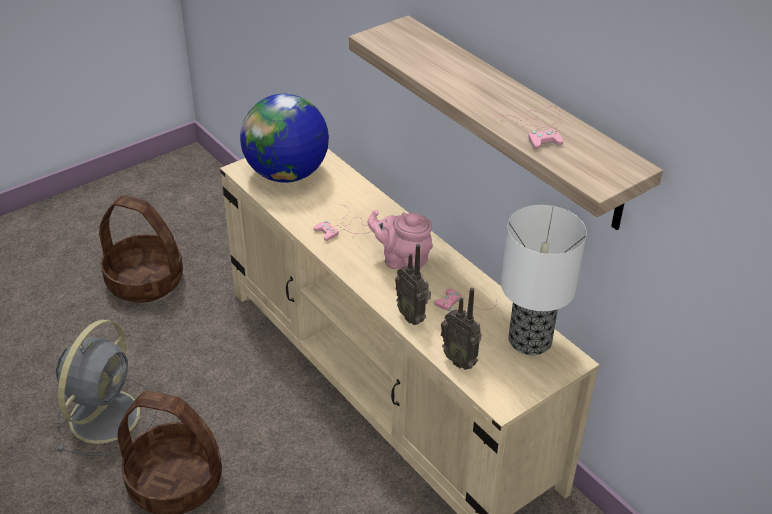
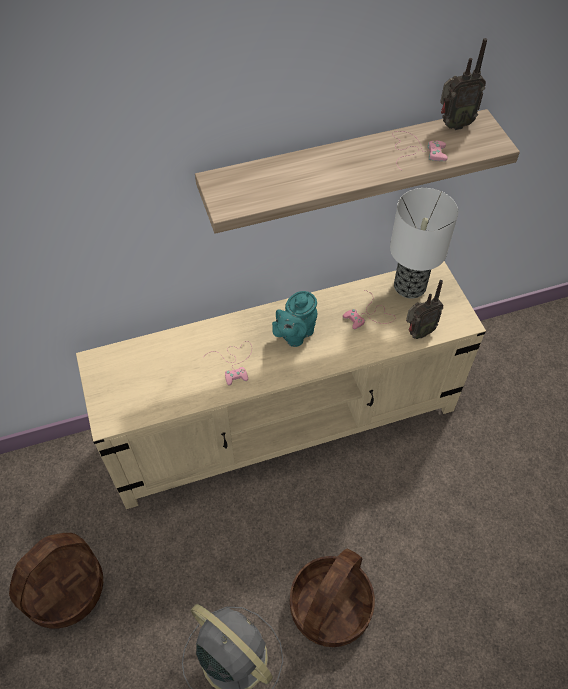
camera: 70 degrees left, 15 degrees up
globe [240,94,329,183] -> none
pink teapot [368,209,433,269] -> turquoise teapot [272,291,317,347]
radio [395,244,431,325] -> radio moved to [440,38,487,130]

